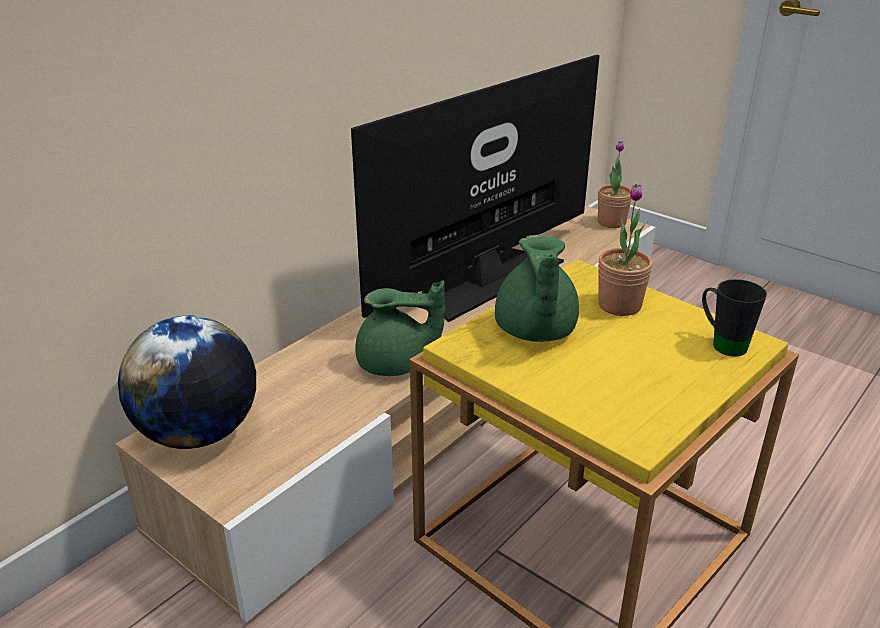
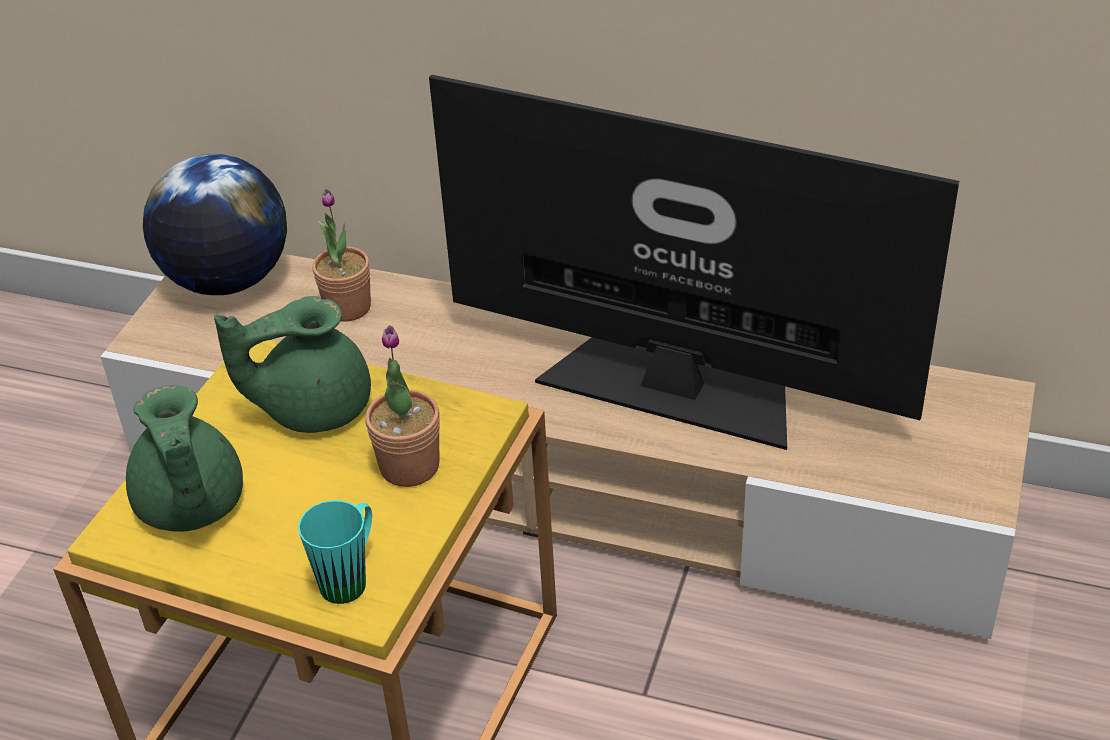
camera: 70 degrees right, 10 degrees up
green teapot [355,281,445,376] -> green teapot moved to [126,385,243,532]
potted plant [598,141,632,228] -> potted plant moved to [312,189,371,321]
black mug [702,279,767,357] -> turquoise mug [298,500,372,604]

